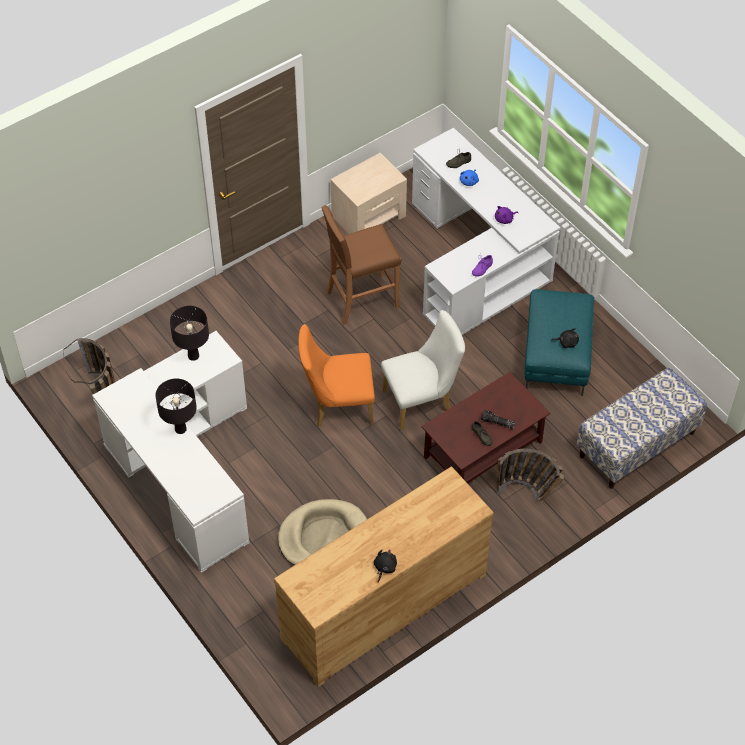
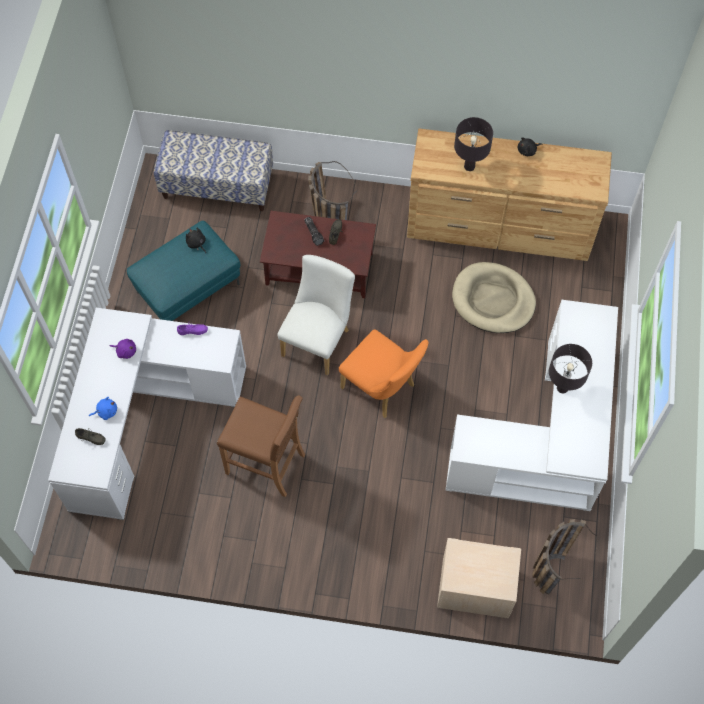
camera: 135 degrees left, 10 degrees up
black table lamp [170,306,209,361] -> black table lamp moved to [454,117,493,171]
beige nightstand [331,153,407,234] -> beige nightstand moved to [437,538,521,618]
white chair [381,310,465,431] -> white chair turned 90 degrees clockwise [277,255,355,375]

